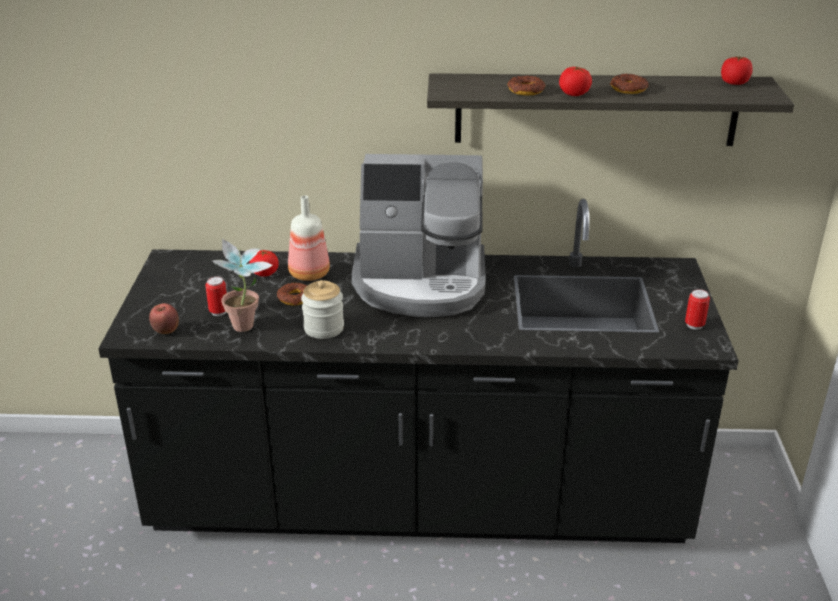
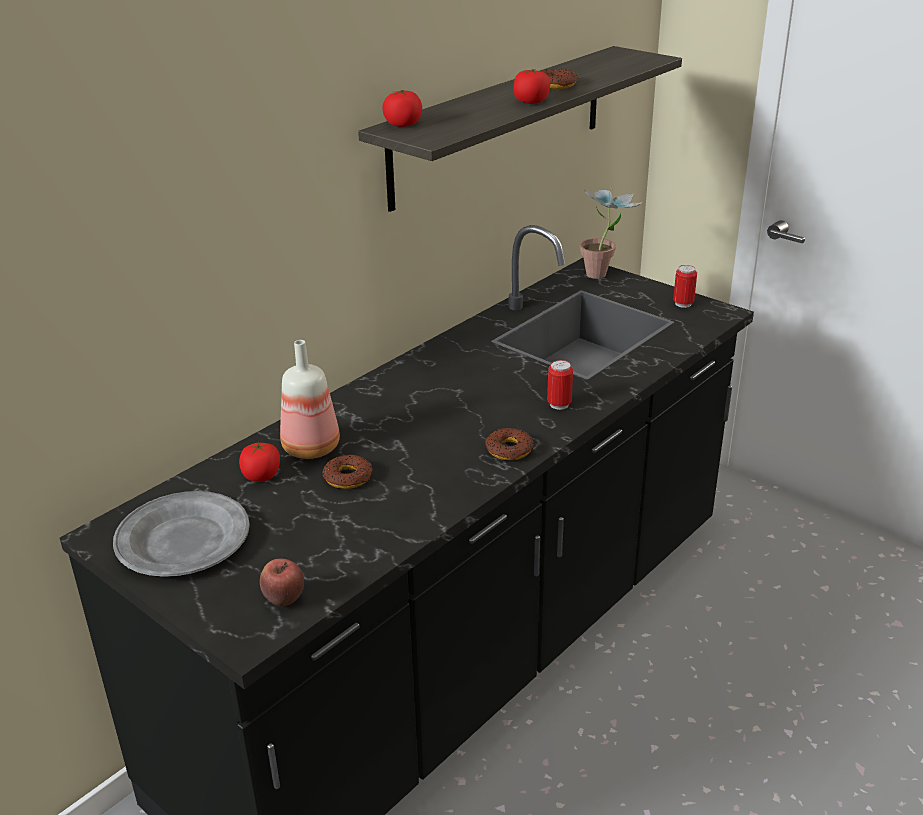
camera: 50 degrees left, 0 degrees up
can [205,277,227,316] -> can moved to [547,360,573,410]
potted plant [212,239,273,332] -> potted plant moved to [579,186,642,279]
jar [301,280,344,339] -> none
coffee machine [351,154,486,317] -> none
donut [507,76,546,96] -> donut moved to [485,428,534,460]
tomato [721,56,753,85] -> tomato moved to [382,90,422,127]
none -> grey plate [113,491,250,577]

